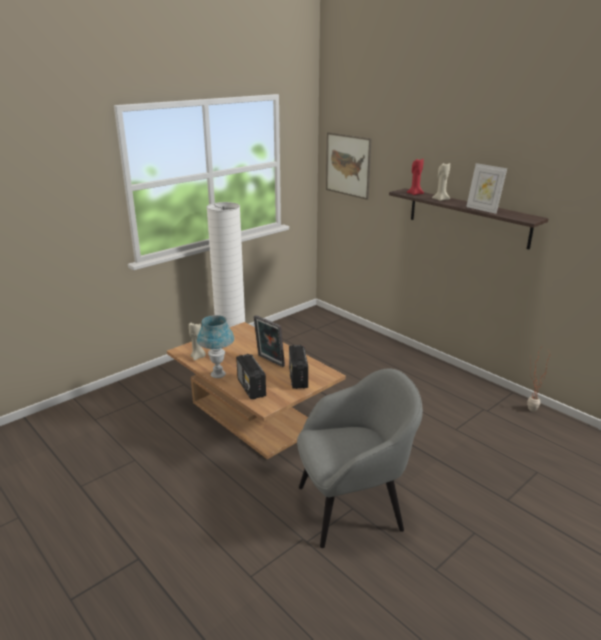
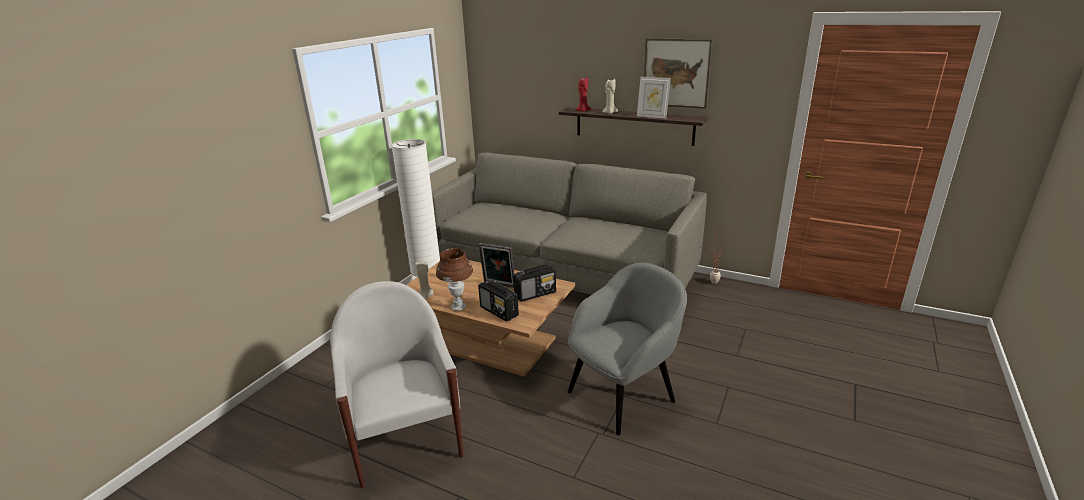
camera: 20 degrees left, 0 degrees up
blue table lamp [197,315,234,378] -> brown table lamp [436,248,473,311]
radio [289,345,308,389] -> radio turned 90 degrees counterclockwise [513,265,556,302]
picture [326,132,372,200] -> picture moved to [644,38,713,109]
none -> white armchair [330,281,464,488]
none -> grey sofa [432,153,707,295]

